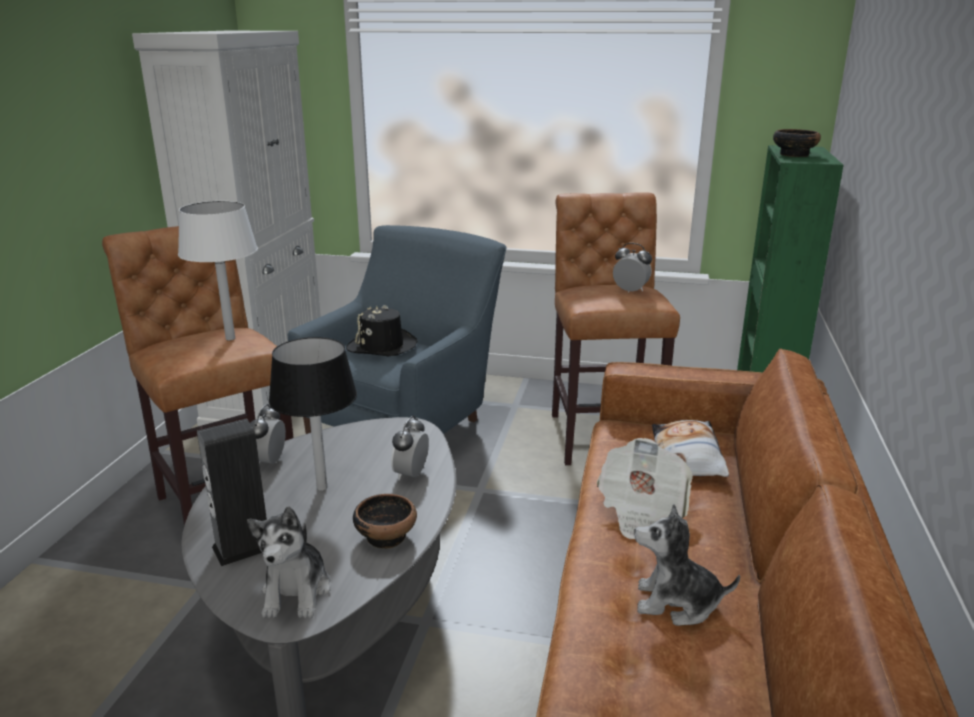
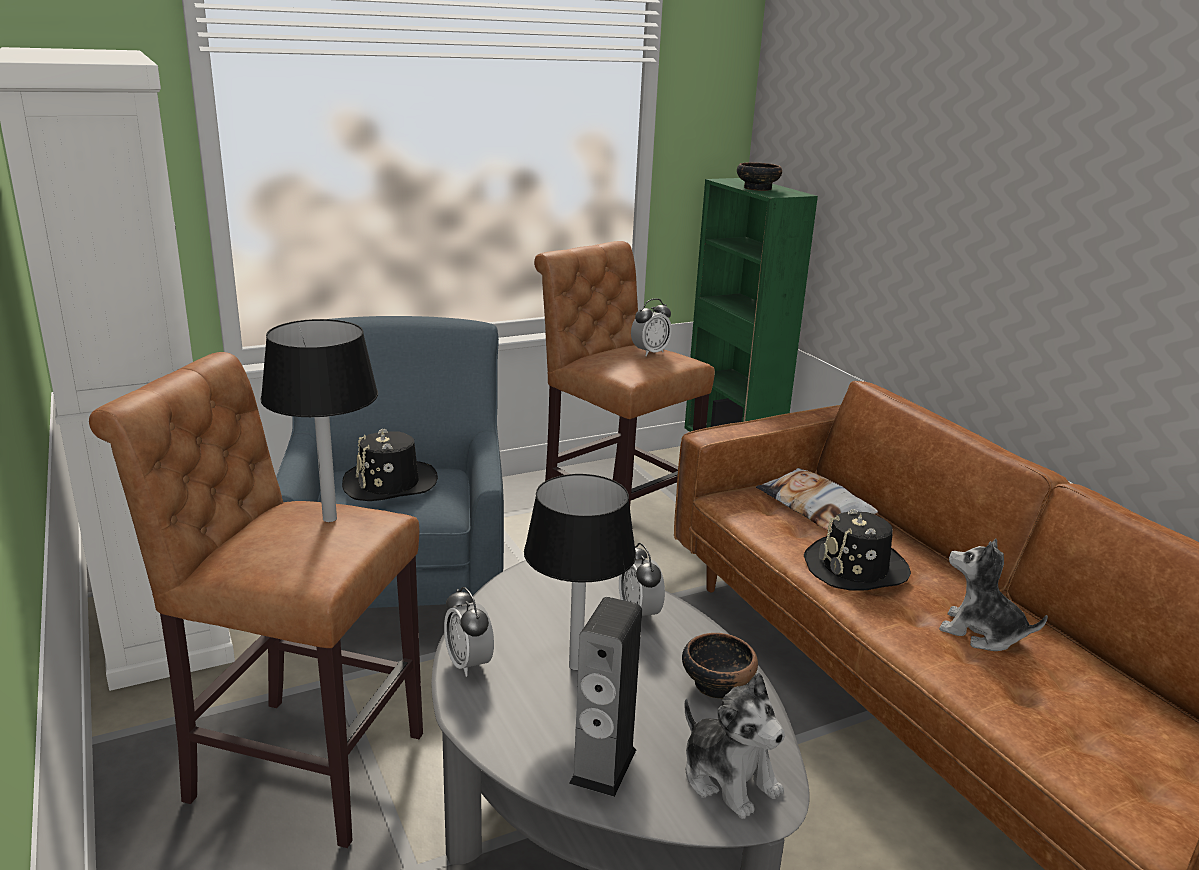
camera: 40 degrees left, 0 degrees up
white table lamp [178,201,258,340] -> black table lamp [260,319,378,522]
newspaper [597,438,693,539] -> black hat [804,509,911,591]
alarm clock [613,243,652,293] -> alarm clock turned 150 degrees clockwise [631,299,672,356]
plush toy [634,504,740,626] -> plush toy turned 60 degrees clockwise [939,538,1048,651]

